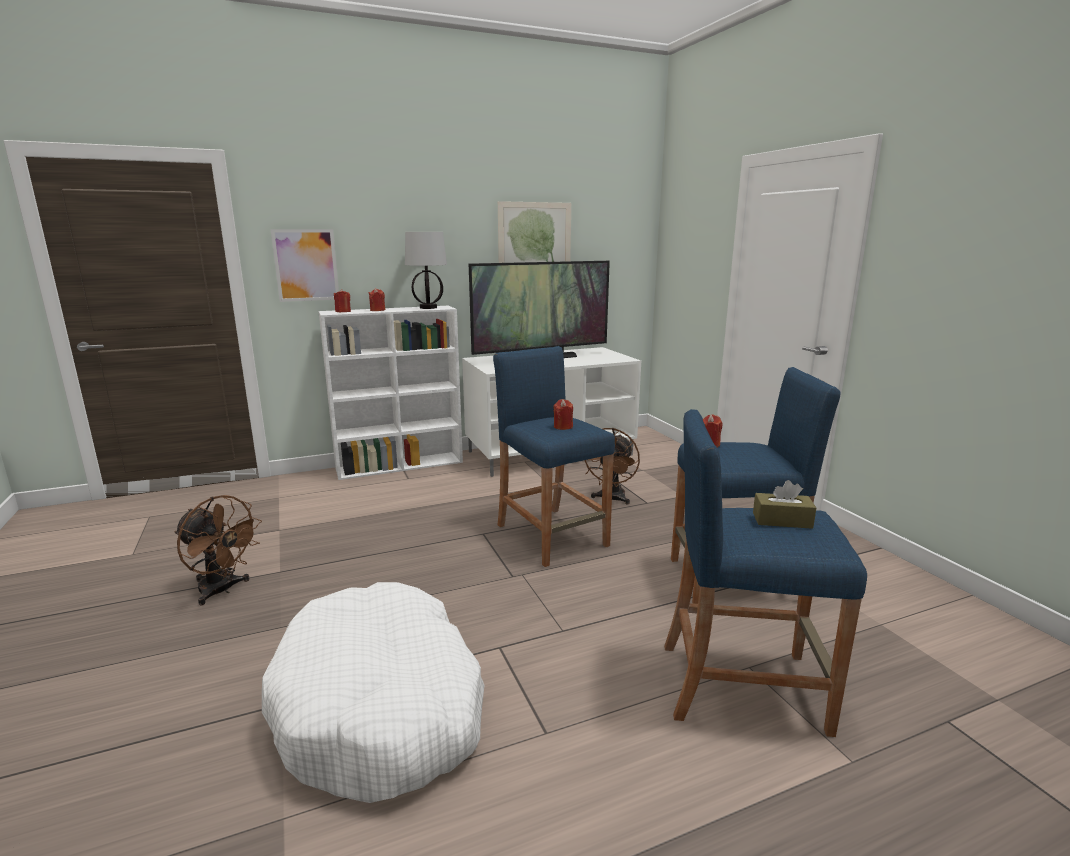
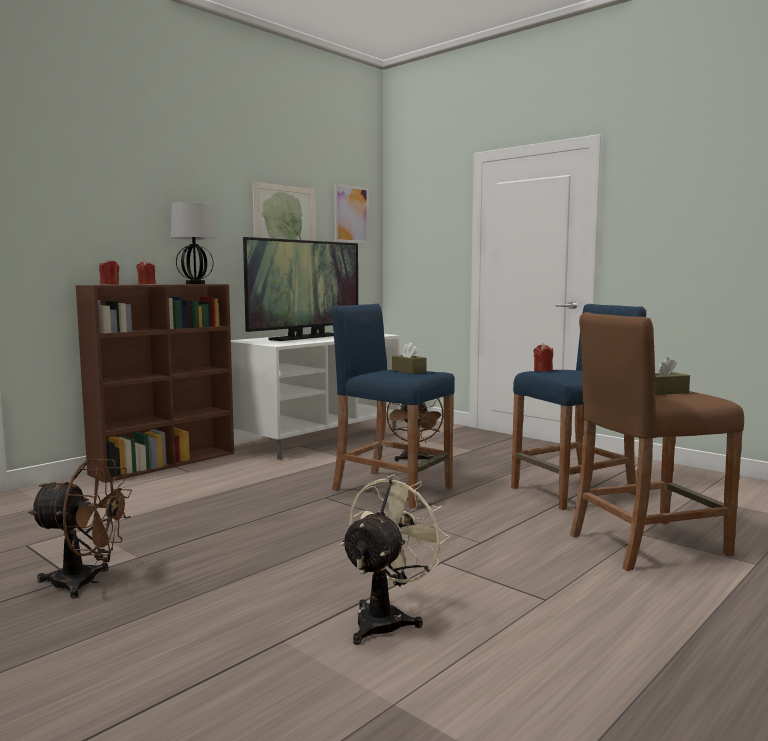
camera: 25 degrees left, 10 degrees down
white dog bed [262,582,485,803] -> beige fan [340,474,450,645]
picture [271,229,339,302] -> picture moved to [334,184,369,244]
white bookcase [319,306,463,480] -> brown bookcase [76,284,234,483]
red candle [553,399,573,430] -> brown tissue box [392,342,427,374]
blue stool [664,409,867,737] -> brown stool [570,312,744,571]

